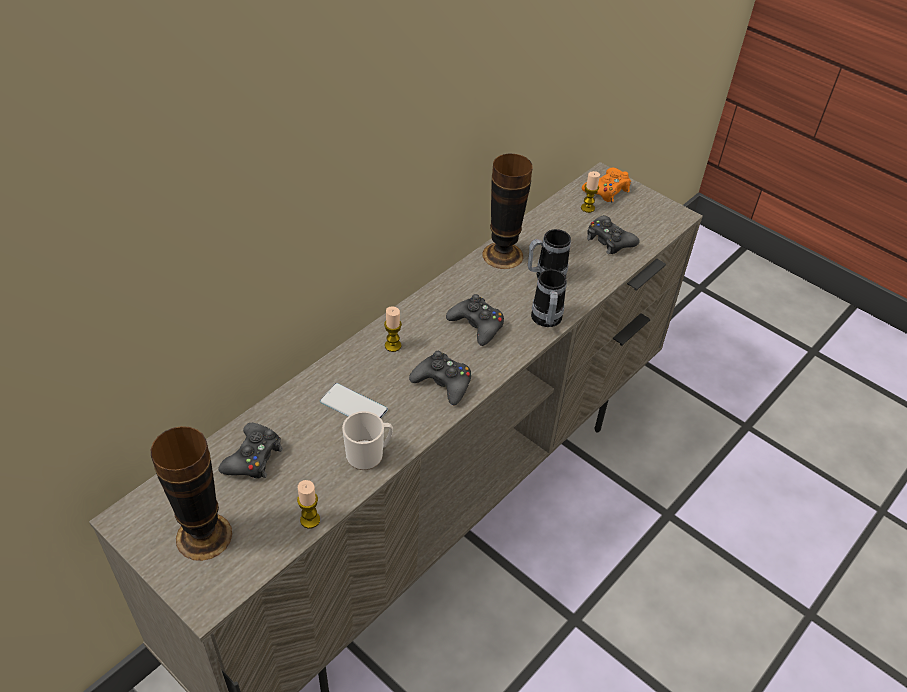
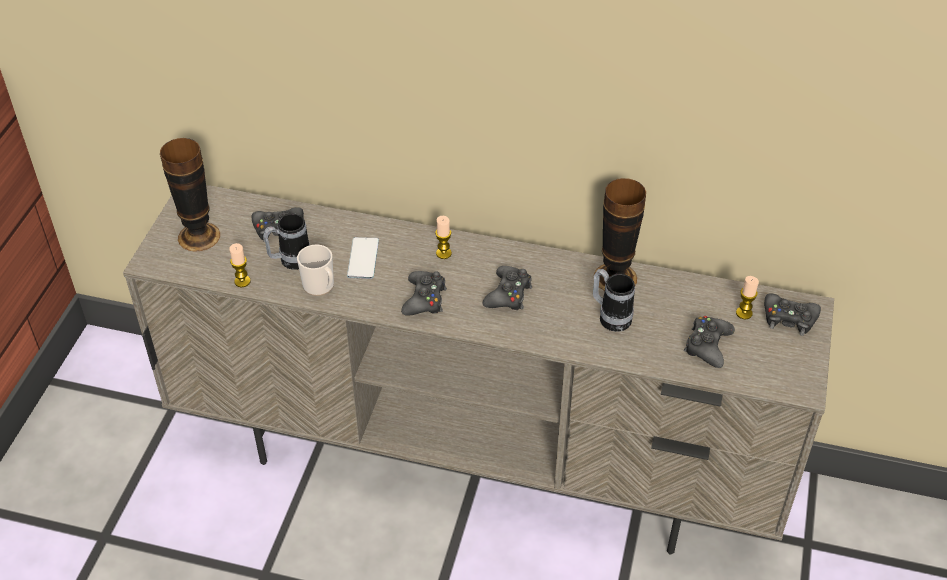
camera: 65 degrees right, 0 degrees up
mug [531,269,567,327] -> mug moved to [263,213,310,270]
orange game controller [582,168,631,202] -> black game controller [764,293,821,336]

